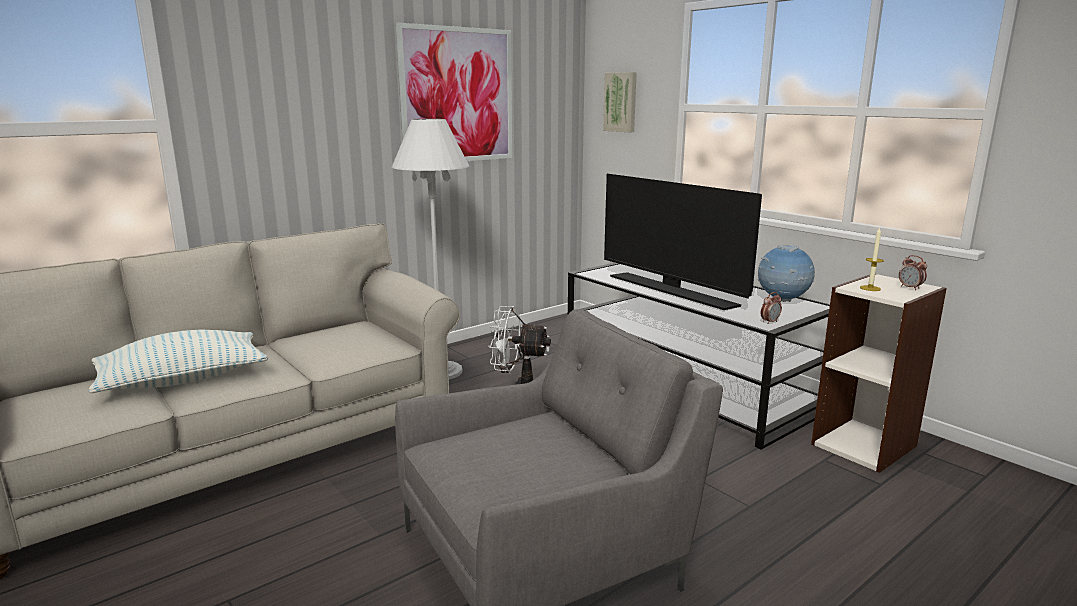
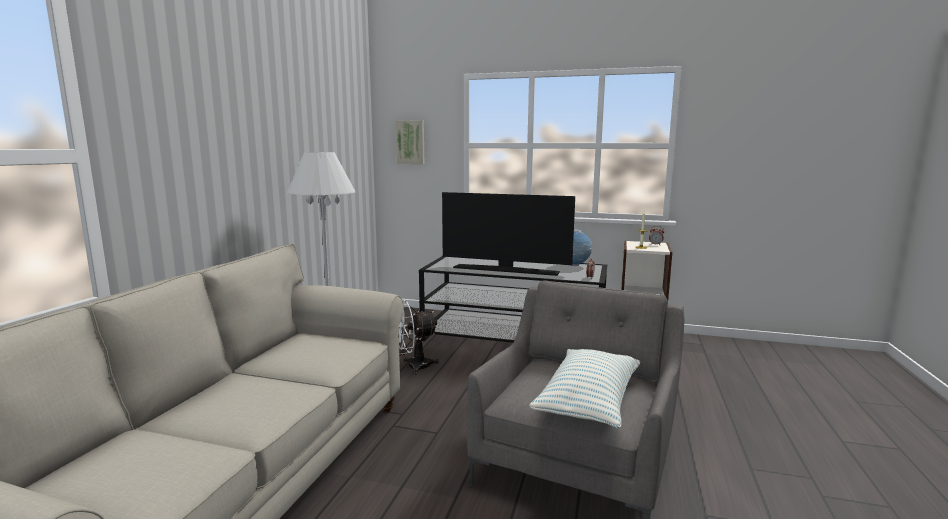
camera: 35 degrees left, 5 degrees down
pillow [89,330,268,393] -> pillow moved to [529,349,640,429]
picture [396,23,512,161] -> none

